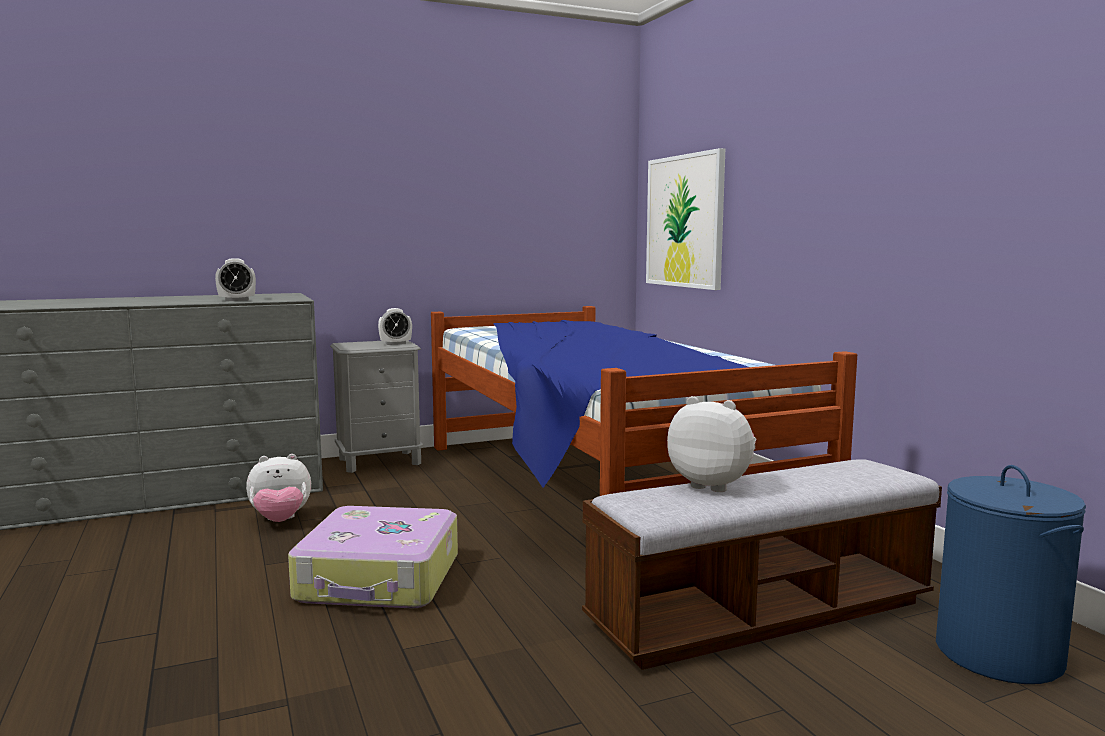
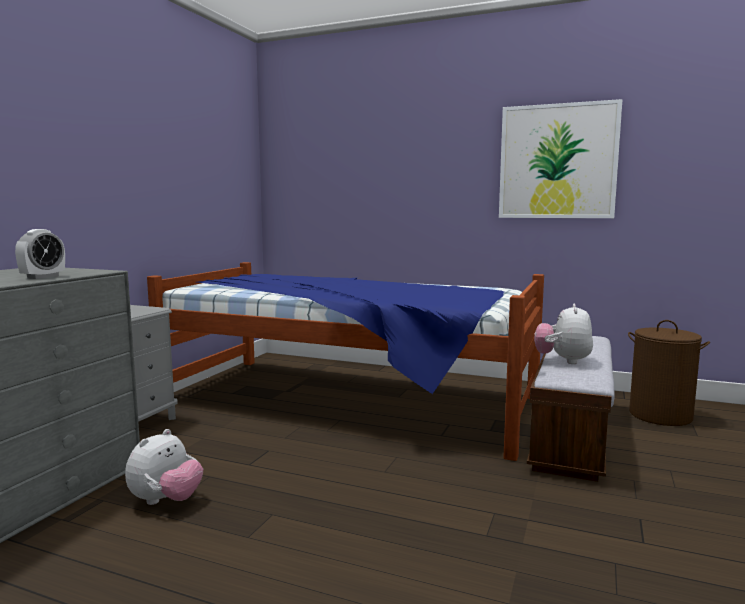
camera: 45 degrees left, 0 degrees up
suitcase [288,506,458,608] -> none
alarm clock [378,308,412,345] -> none
picture [646,148,725,290] -> picture moved to [499,99,623,218]
plush toy [667,396,756,492] -> plush toy turned 60 degrees counterclockwise [534,304,593,364]
blue laundry basket [936,465,1086,684] -> brown laundry basket [628,320,710,426]

